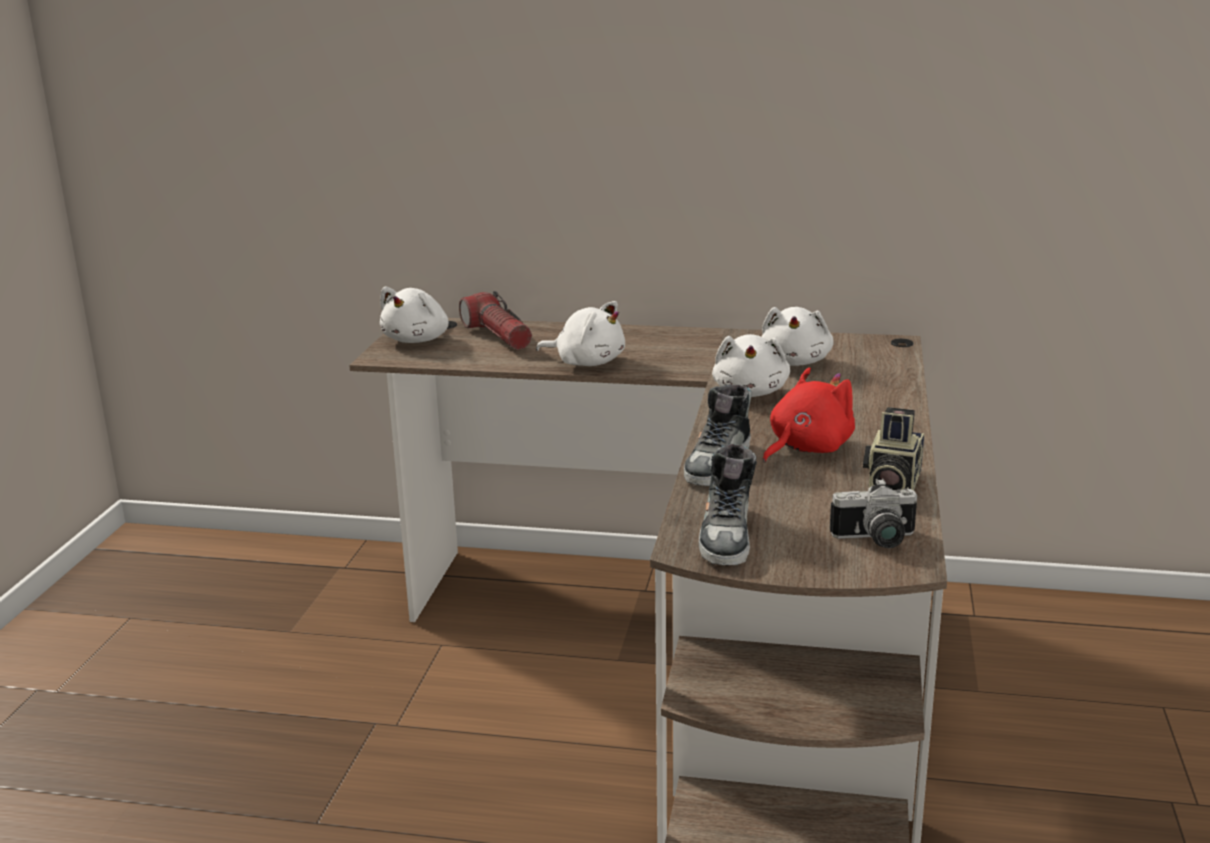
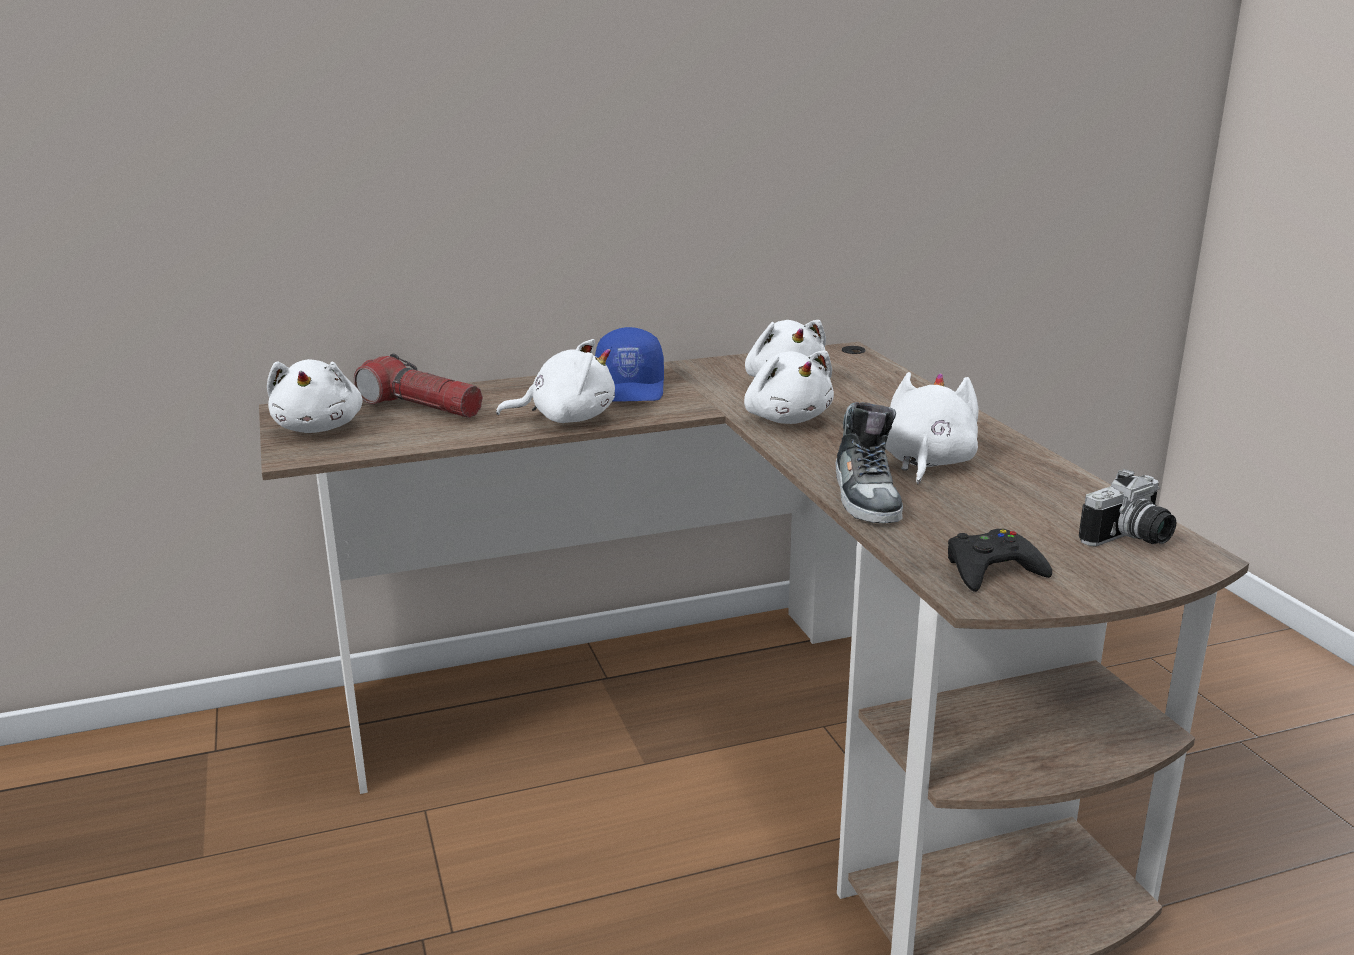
camera: 30 degrees left, 0 degrees up
shoe [699,444,757,566] -> black game controller [948,529,1052,592]
red plush toy [763,368,855,463] -> white plush toy [886,372,978,485]
camera [863,407,924,490] -> none
none -> blue cap [595,327,664,402]

